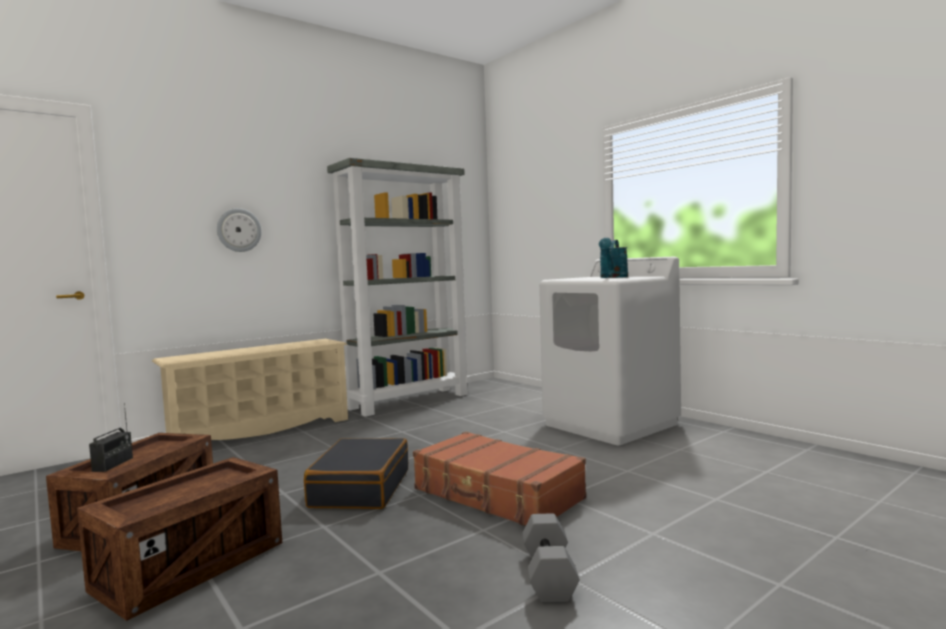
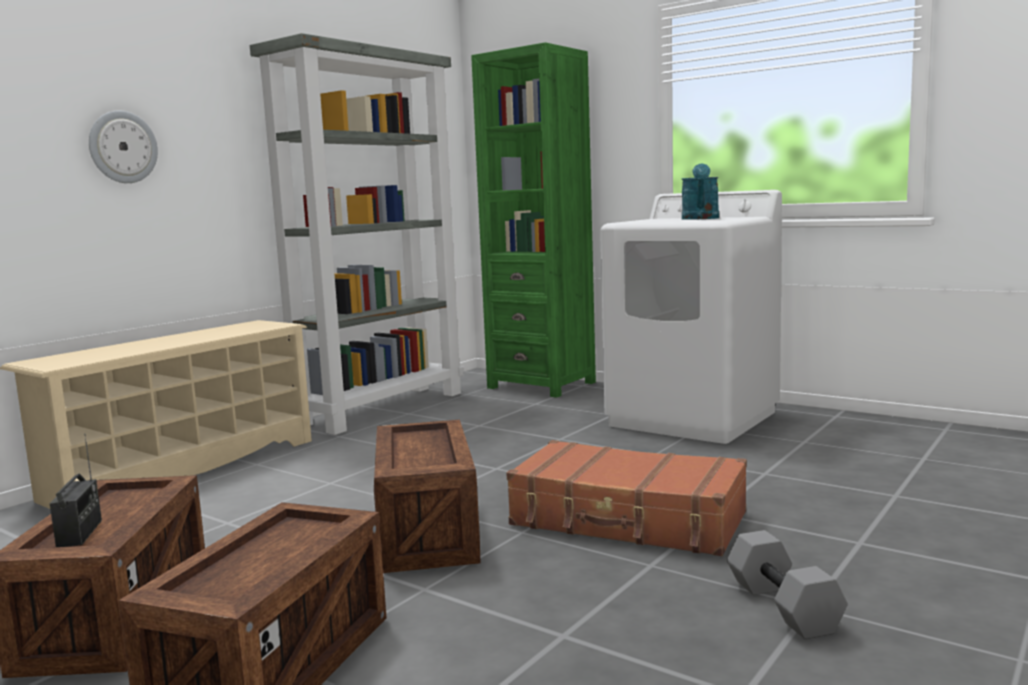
camera: 15 degrees left, 5 degrees up
black suitcase [304,438,408,509] -> crate [374,420,480,573]
none -> green bookcase [471,42,596,398]

